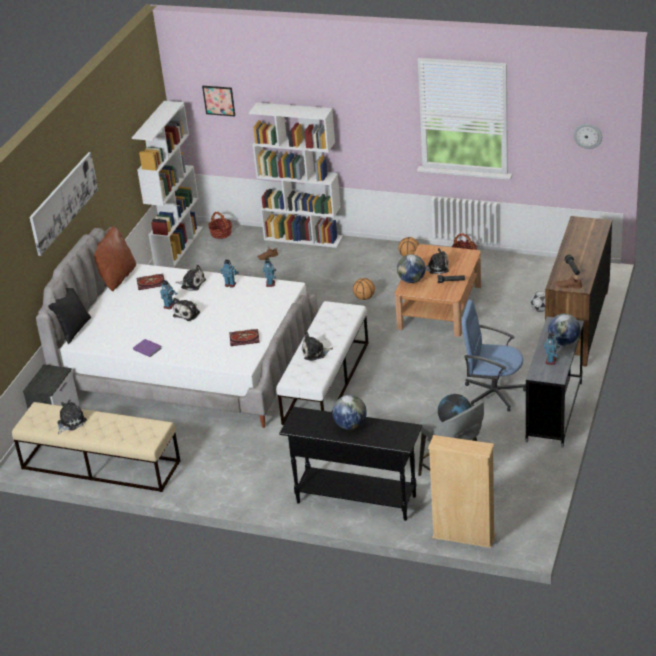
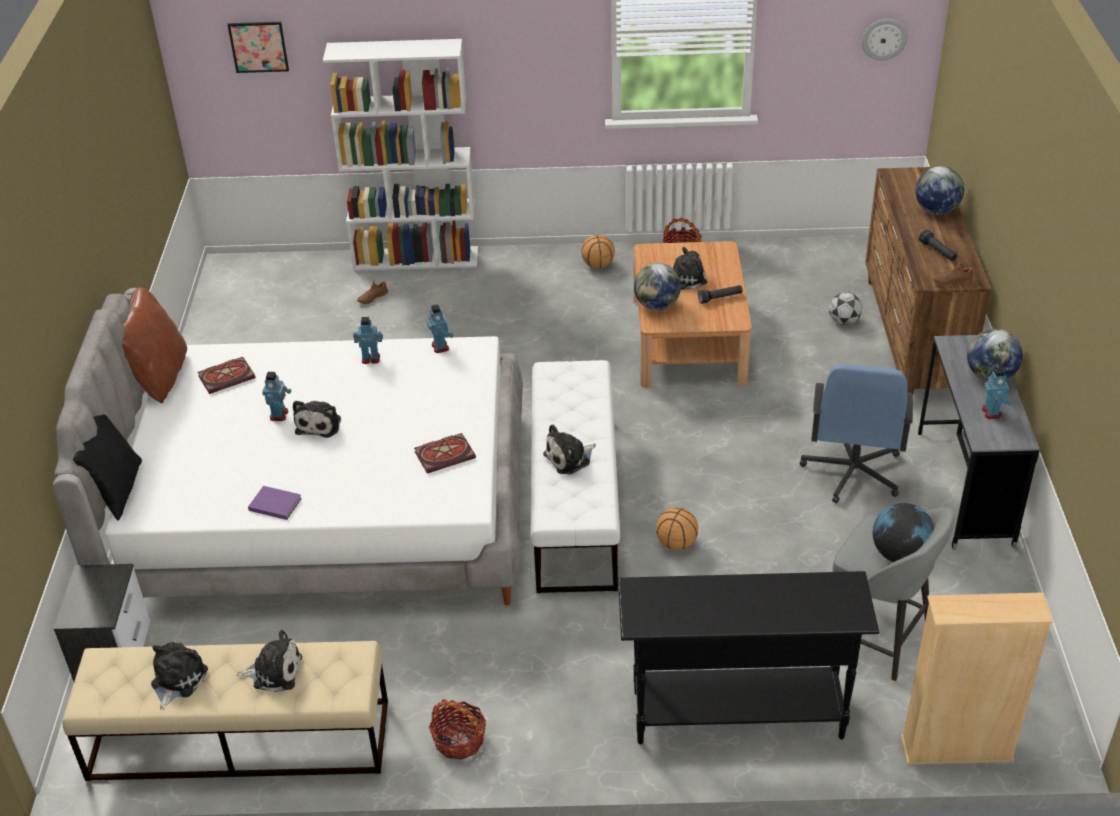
camera: 20 degrees left, 5 degrees up
picture [30,152,98,256] -> none
white bookcase [132,101,203,268] -> none
plush toy [175,265,206,291] -> plush toy moved to [236,630,302,692]
basket [208,212,232,239] -> basket moved to [429,699,486,760]
globe [332,395,367,429] -> globe moved to [915,166,964,214]
basketball [353,278,375,300] -> basketball moved to [656,507,698,550]
blue office chair [461,300,526,412] -> blue office chair turned 75 degrees counterclockwise [799,364,913,503]

